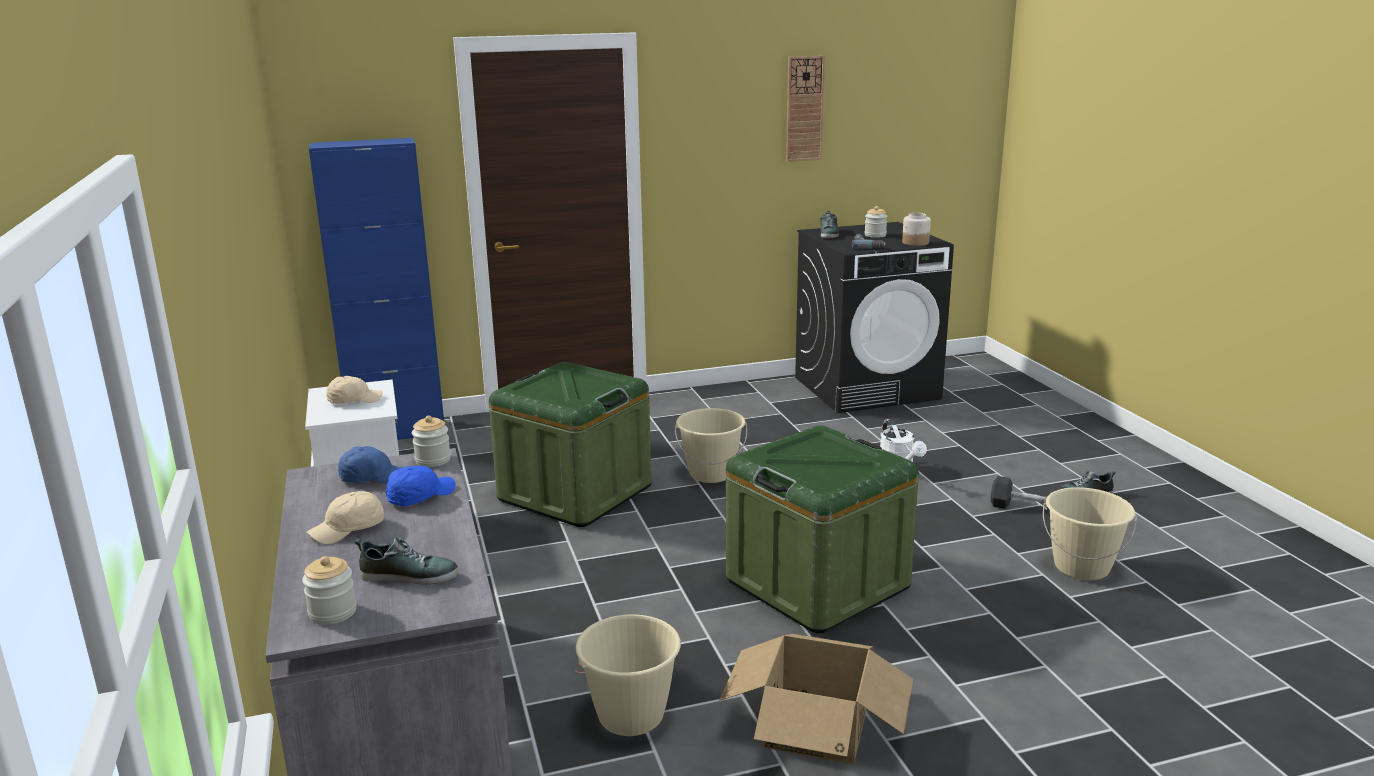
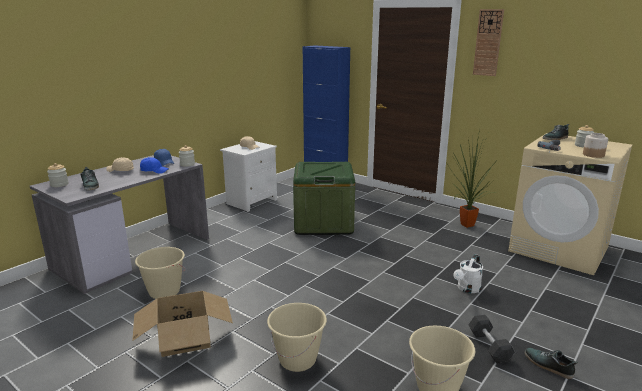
camera: 55 degrees right, 0 degrees up
beige bucket [675,408,747,483] -> beige bucket moved to [267,303,327,372]
green storage box [726,425,919,633] -> none
wall clock [786,56,825,162] -> wall clock moved to [473,9,504,76]
black washing machine [795,222,954,413] -> beige washing machine [508,133,632,275]
none -> potted plant [446,129,496,228]

